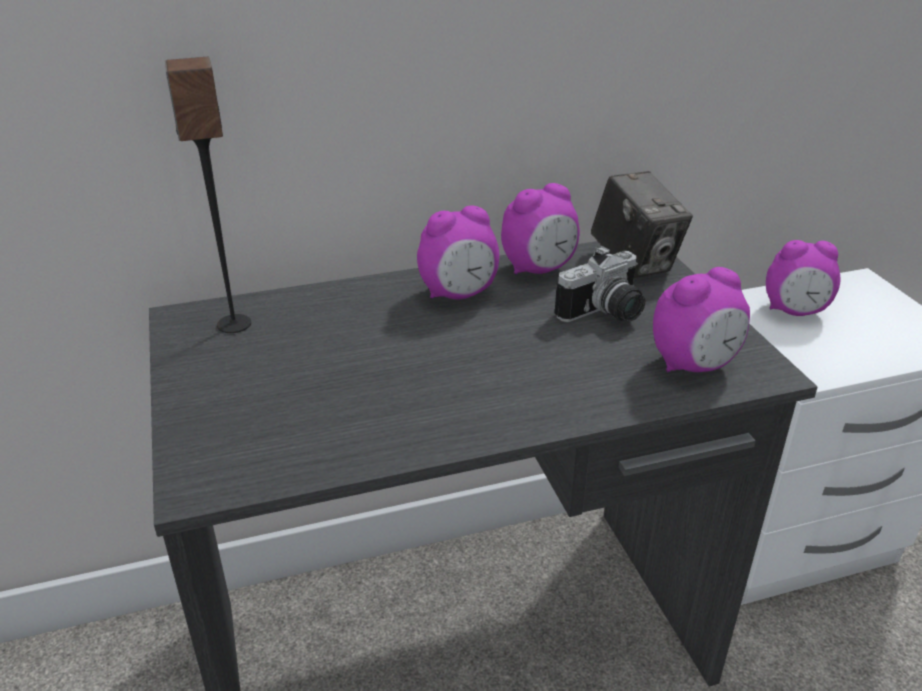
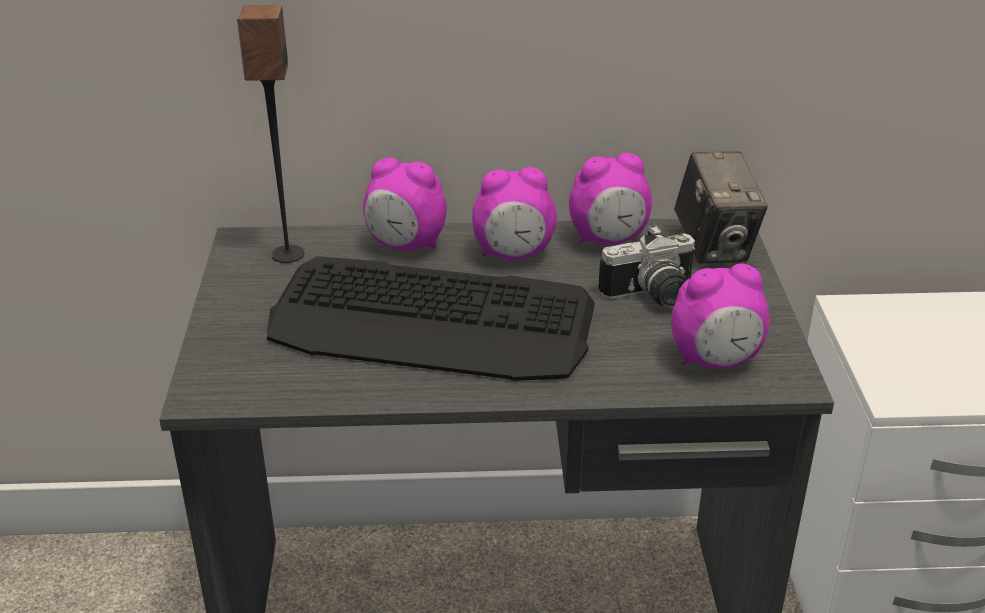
camera: 15 degrees right, 0 degrees up
alarm clock [766,240,840,316] -> alarm clock moved to [363,158,447,251]
none -> keyboard [267,256,595,381]

